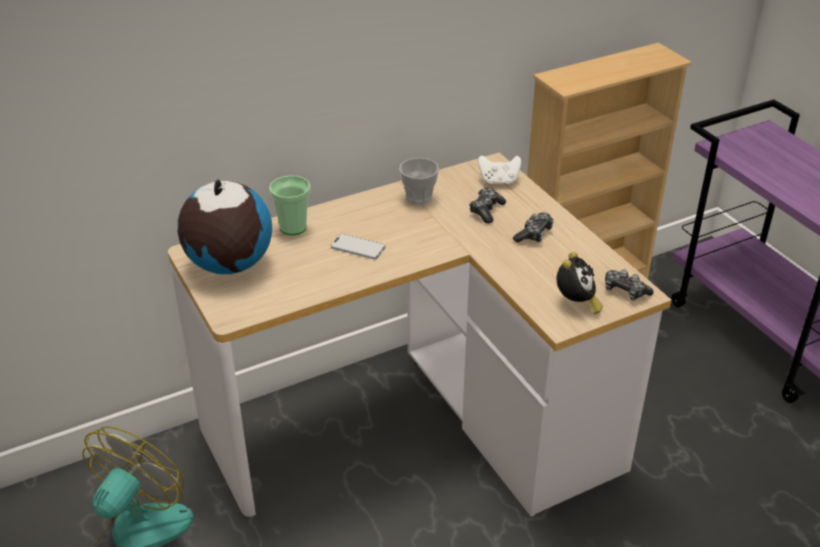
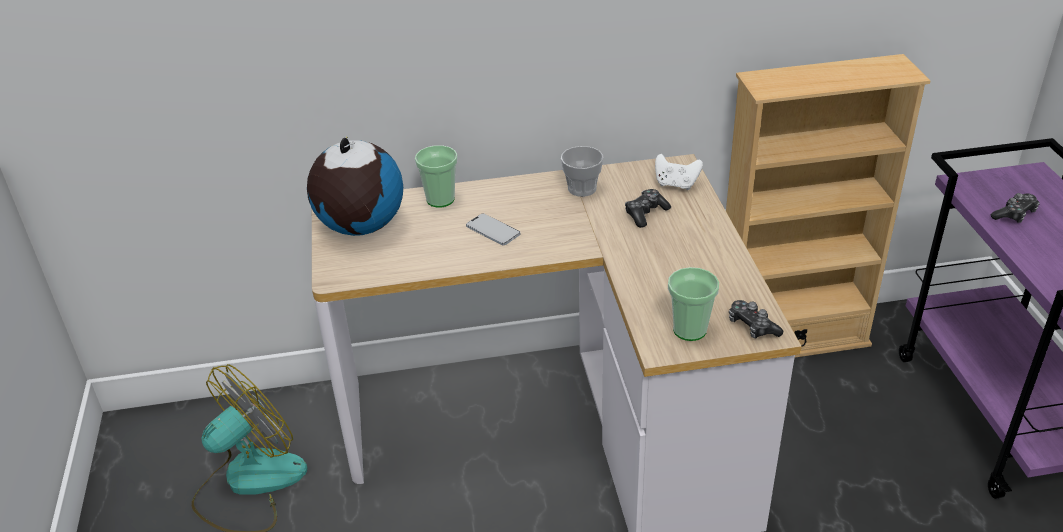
camera: 20 degrees right, 0 degrees up
game controller [513,212,554,243] -> game controller moved to [990,193,1040,223]
alarm clock [556,252,603,314] -> cup [668,267,719,341]

